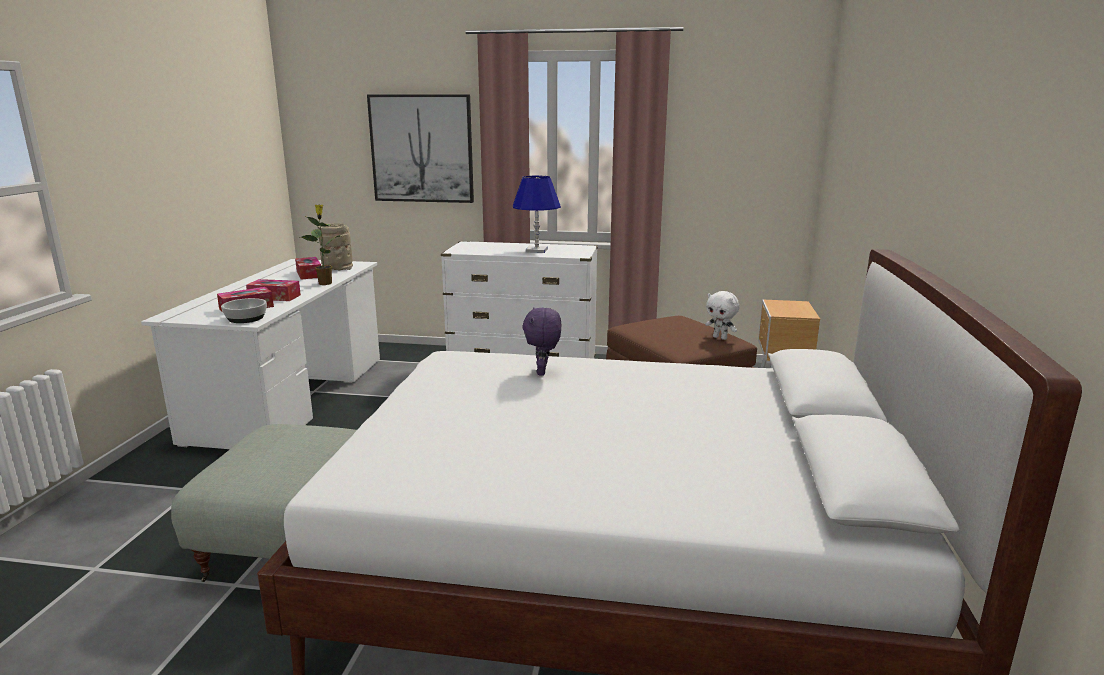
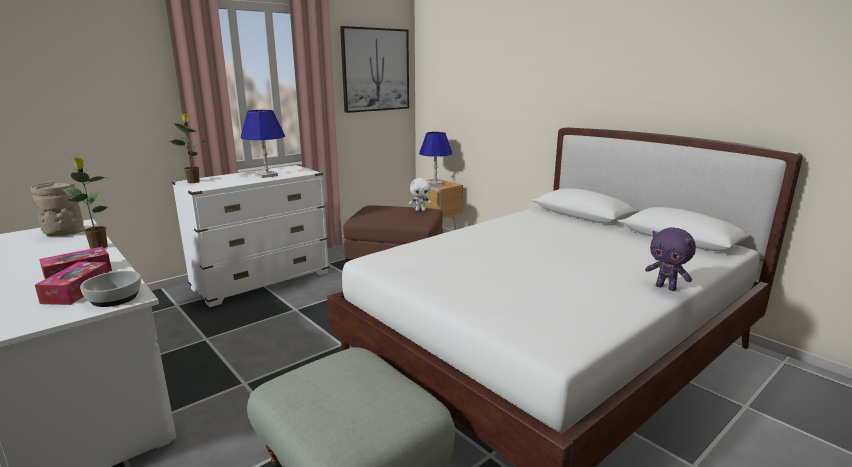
camera: 50 degrees left, 0 degrees up
tissue box [295,257,321,280] -> none
picture [367,94,474,203] -> picture moved to [340,26,409,113]
purple plush toy [522,307,561,376] -> purple plush toy moved to [645,227,696,291]
none -> potted plant [170,113,205,183]
none -> blue table lamp [419,132,452,186]

